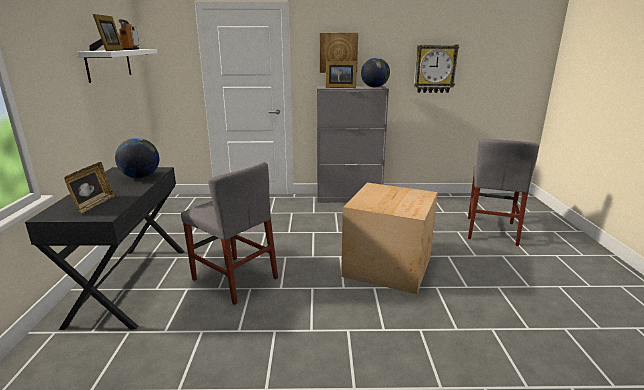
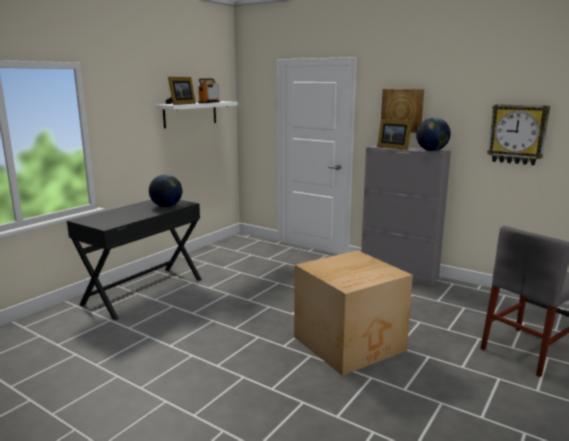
camera: 35 degrees right, 5 degrees down
picture frame [64,162,115,213] -> none
grey chair [181,162,278,305] -> none

